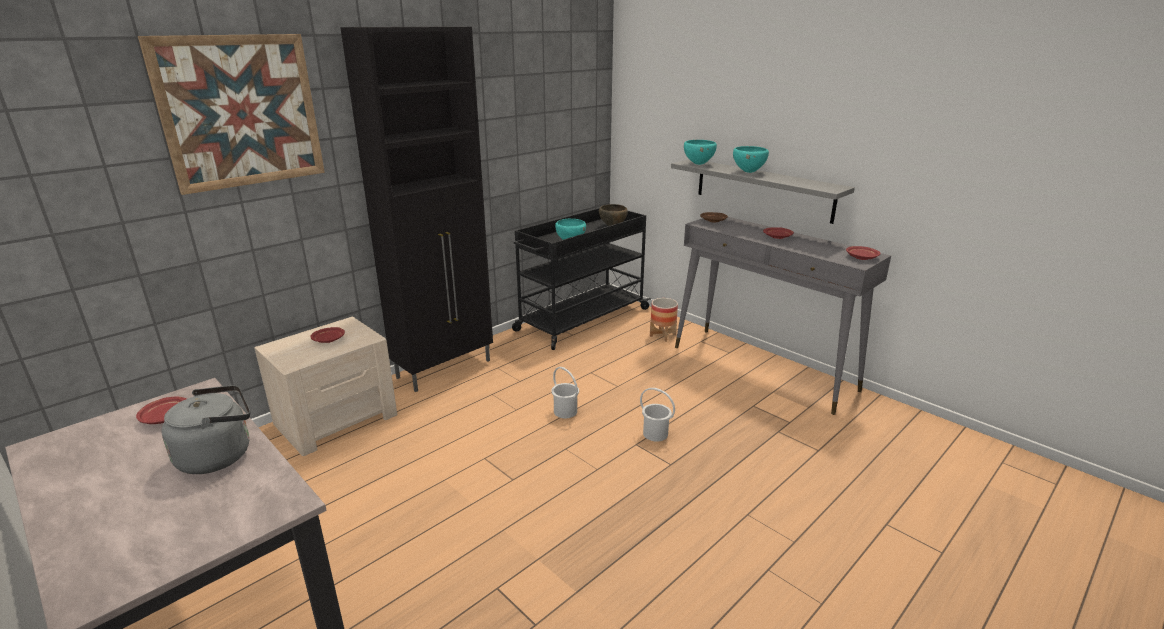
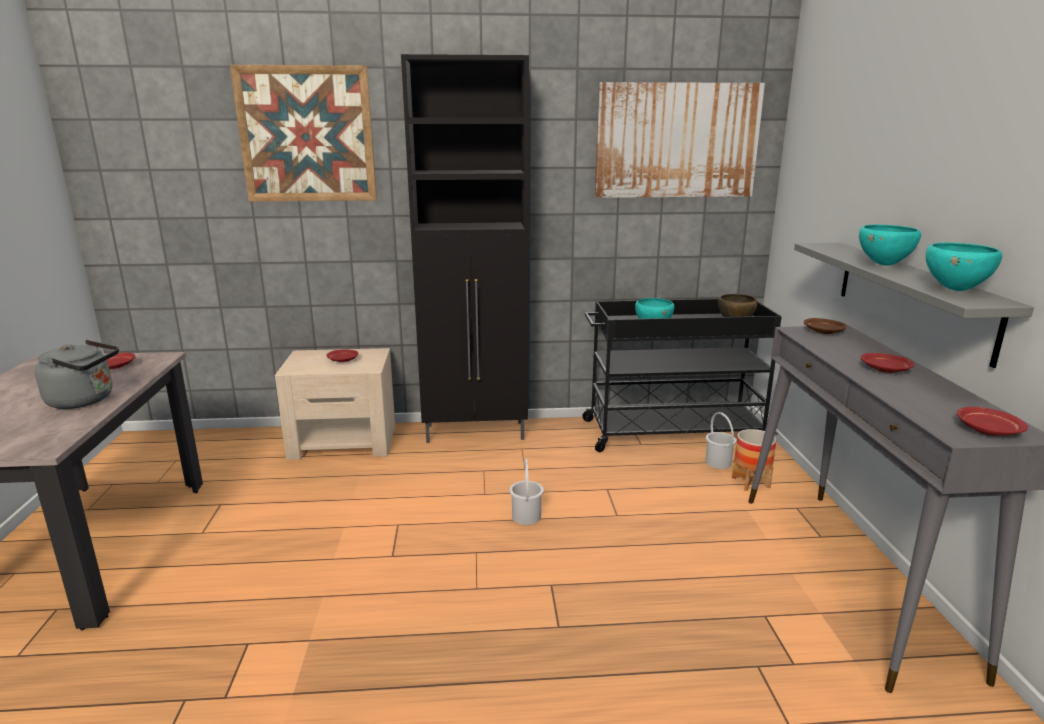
camera: 40 degrees right, 5 degrees down
white bucket [640,388,675,442] -> white bucket moved to [705,412,737,469]
turquoise bowl [684,140,717,165] -> turquoise bowl moved to [926,242,1002,291]
none -> picture [595,82,765,198]

